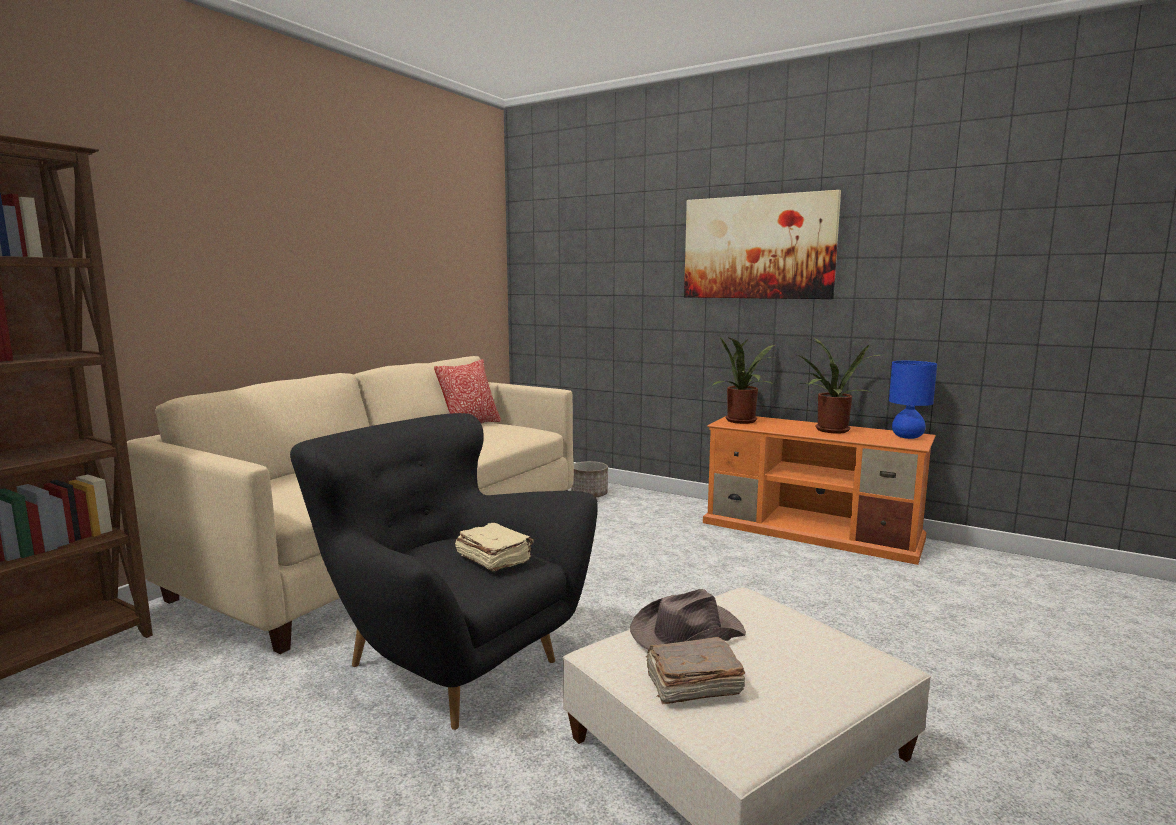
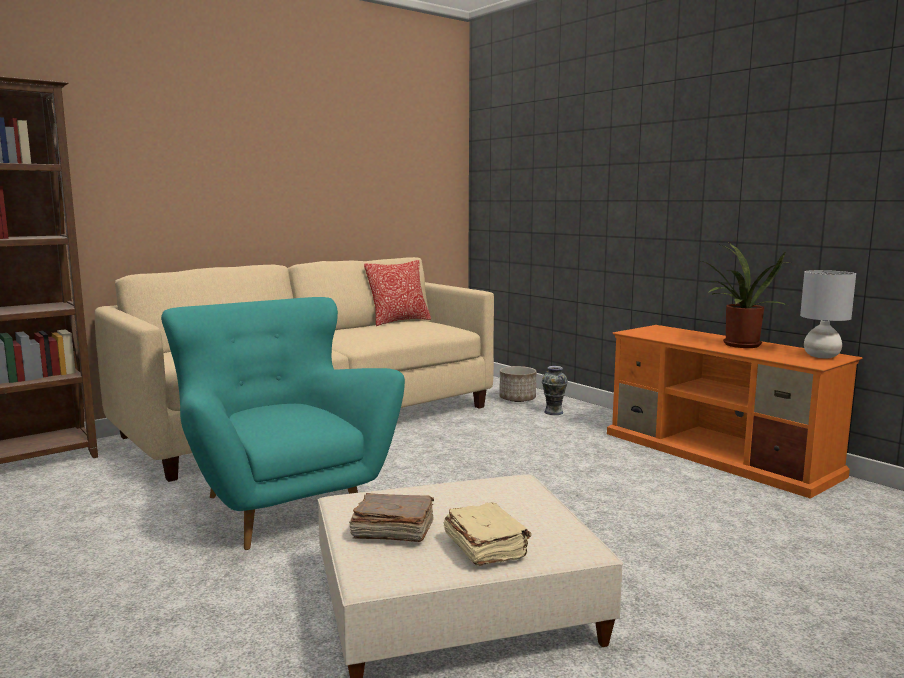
camera: 20 degrees right, 0 degrees up
black armchair [290,413,598,730] -> turquoise armchair [161,297,405,550]
beige book [455,523,534,571] -> beige book moved to [443,502,531,566]
brown hat [630,589,746,650] -> none
picture [684,190,841,299] -> none
potted plant [713,337,775,424] -> none
blue table lamp [889,361,937,439] -> grey table lamp [800,270,856,358]
none -> vase [542,366,568,415]

